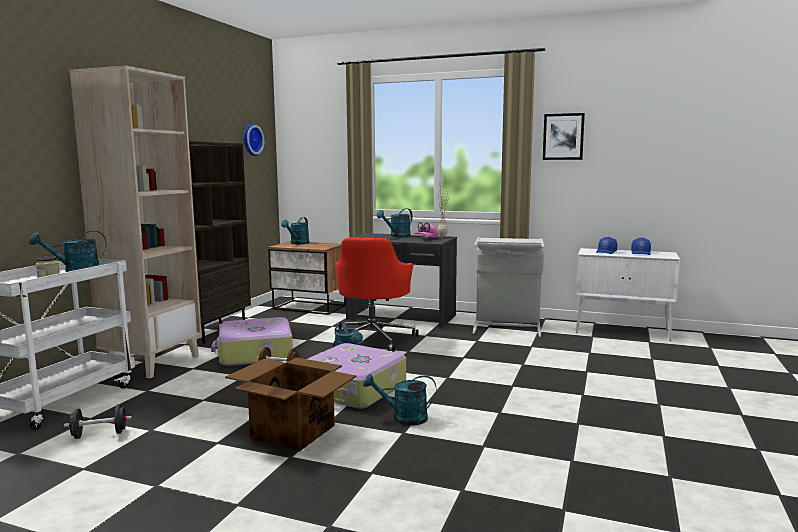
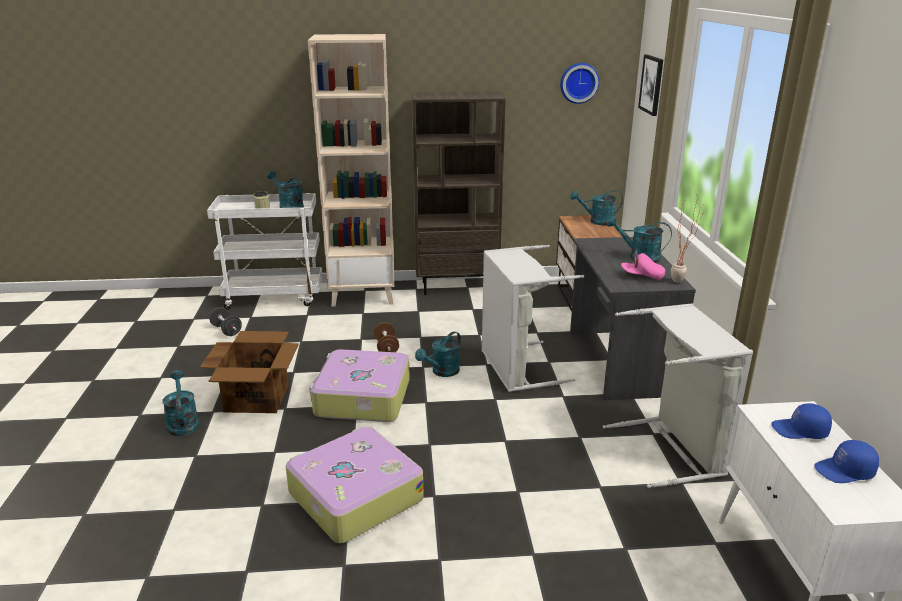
camera: 65 degrees right, 15 degrees up
suitcase [211,317,293,366] -> suitcase moved to [286,427,424,543]
red office chair [333,238,419,352] -> grey laundry basket [482,245,584,392]
turquoise watering can [363,374,436,426] -> turquoise watering can moved to [163,370,199,436]
picture [543,113,585,160] -> picture moved to [638,55,663,116]

